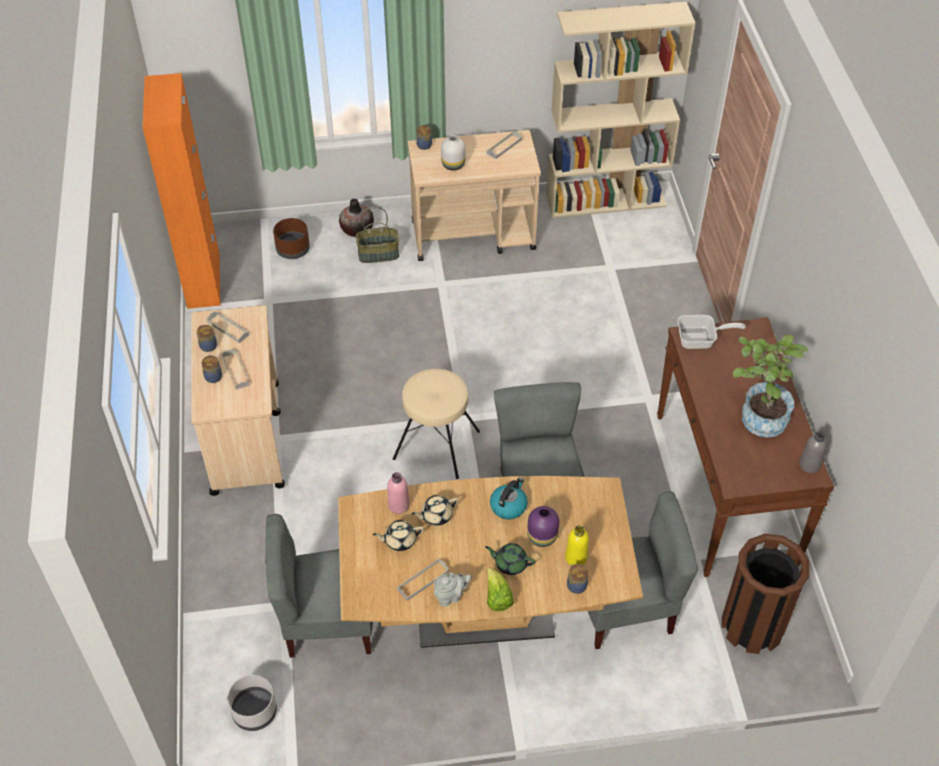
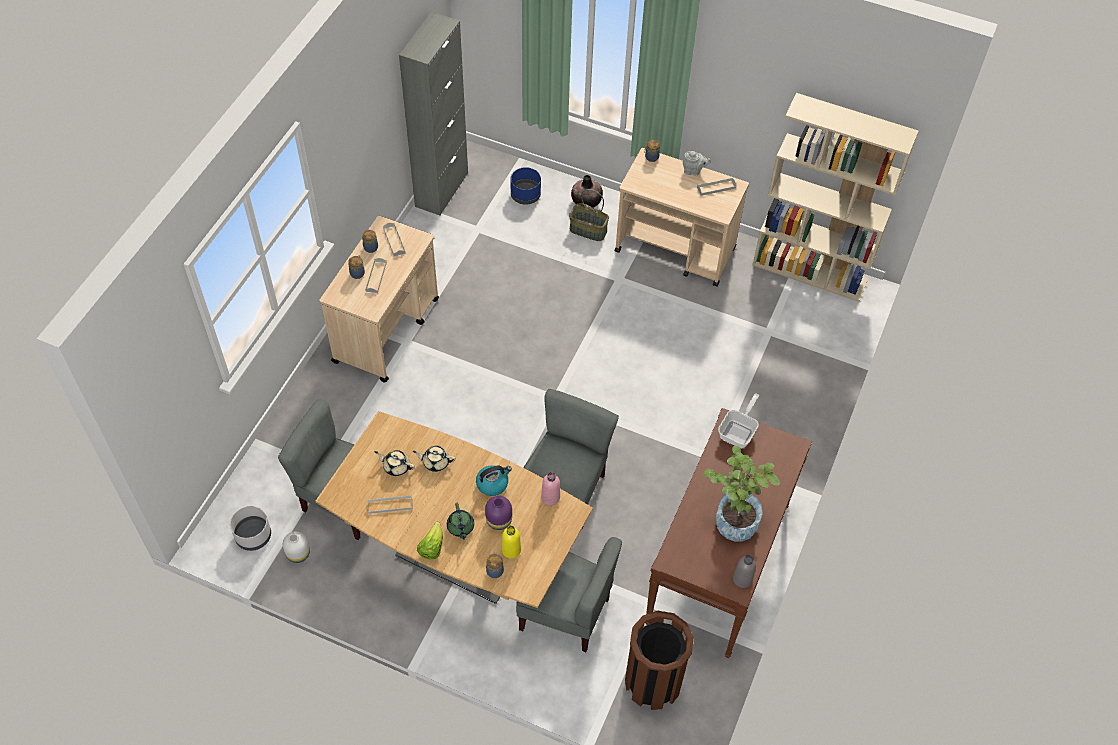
camera: 30 degrees right, 5 degrees up
orange cabinet [143,73,221,309] -> grey cabinet [399,12,468,216]
brown planter [273,218,310,259] -> blue planter [510,167,541,205]
pink bottle [387,472,410,514] -> pink bottle moved to [541,472,560,505]
beige stool [393,369,480,479] -> none
grey teapot [434,572,472,606] -> grey teapot moved to [683,151,711,175]
white vase [441,135,466,170] -> white vase moved to [283,531,310,563]
green teapot [485,543,536,575] -> green teapot turned 150 degrees counterclockwise [447,503,474,540]
frying pan [678,315,746,349] -> frying pan turned 90 degrees counterclockwise [718,394,759,448]

